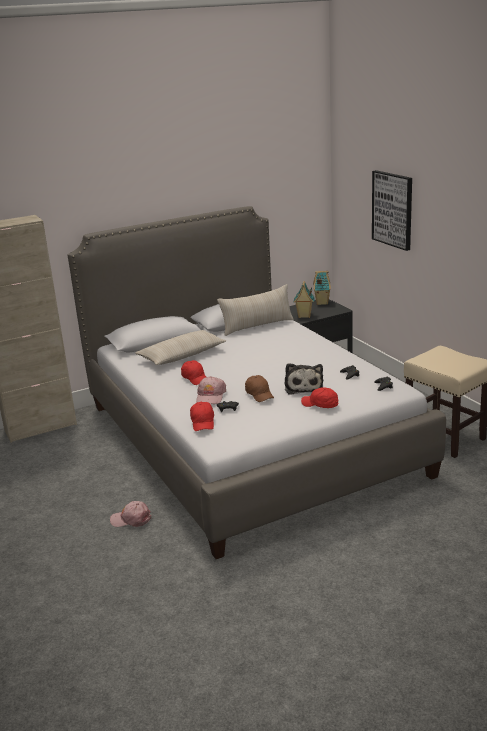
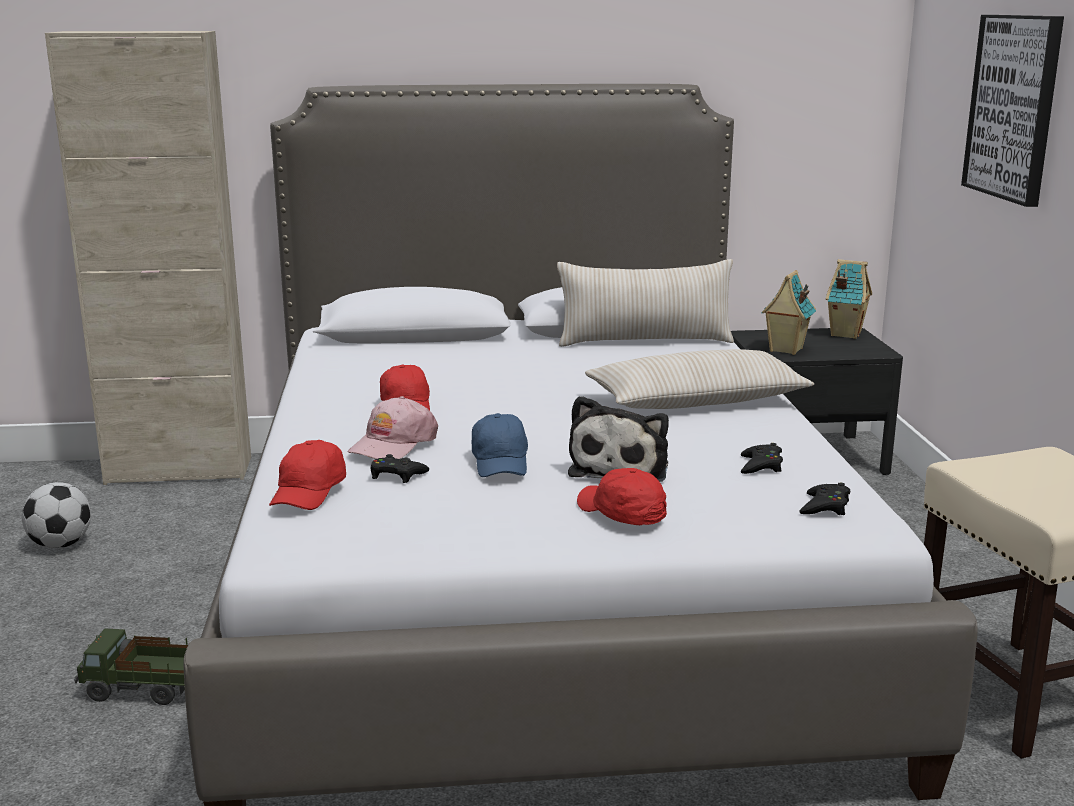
camera: 20 degrees right, 5 degrees down
pink cap [110,501,151,527] -> toy truck [74,629,188,705]
beige pillow [136,330,226,365] -> beige pillow moved to [585,349,814,409]
brown cap [245,375,274,402] -> blue cap [471,413,528,477]
none -> football [22,482,91,548]

